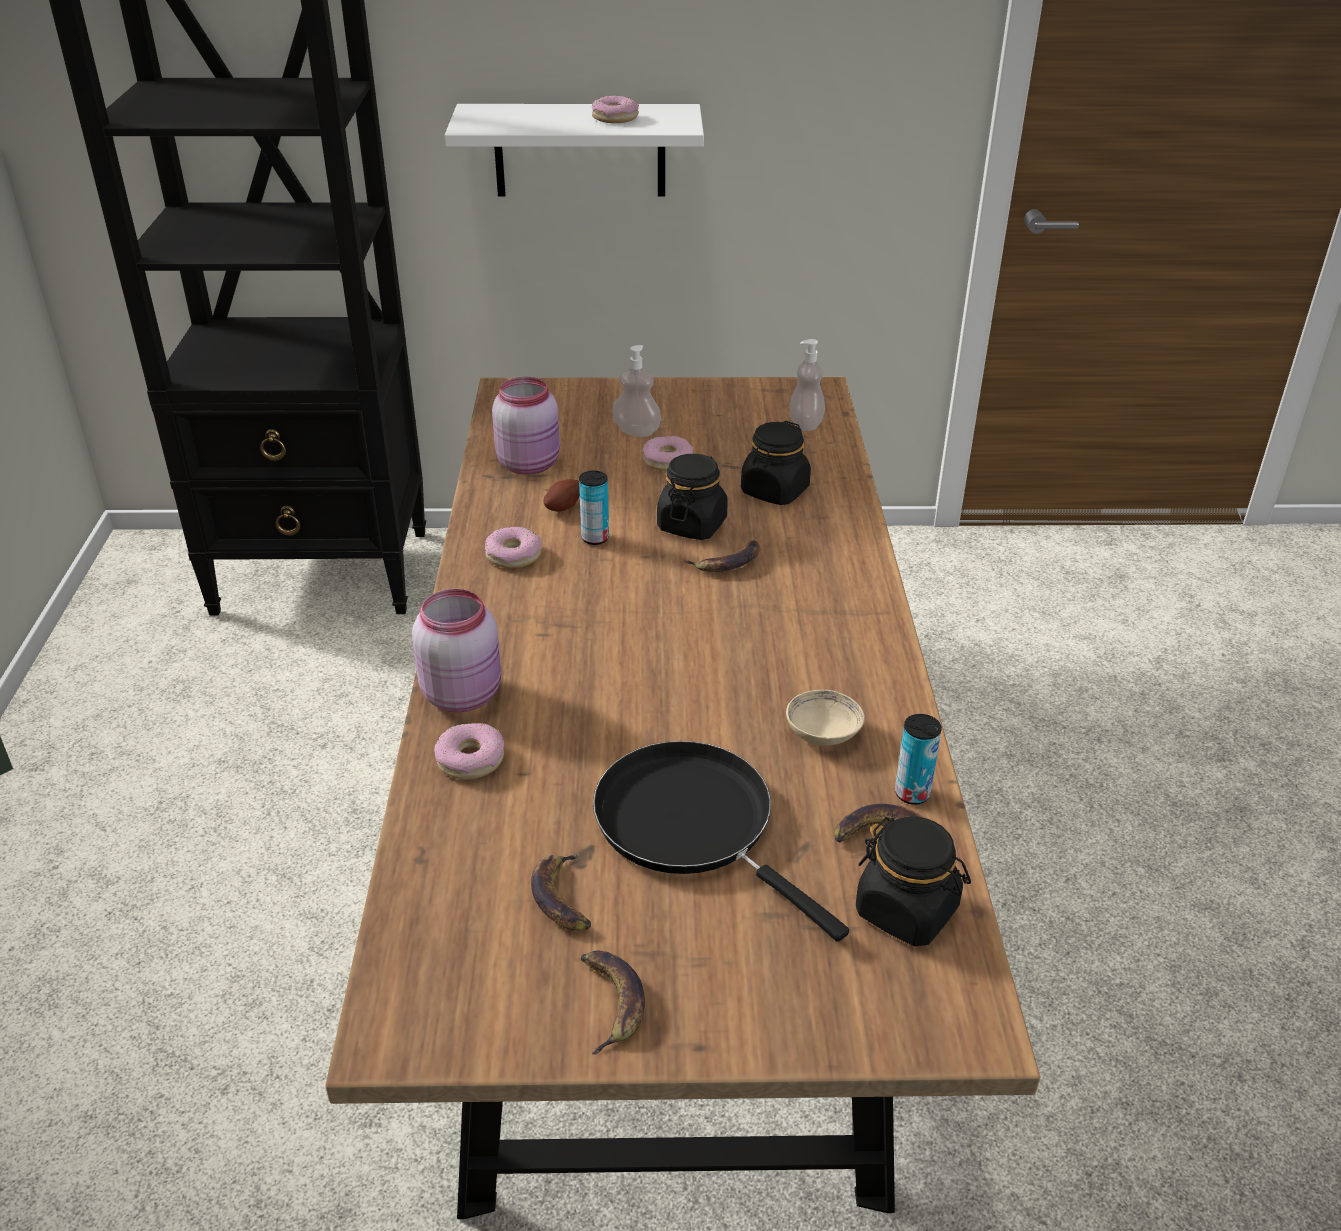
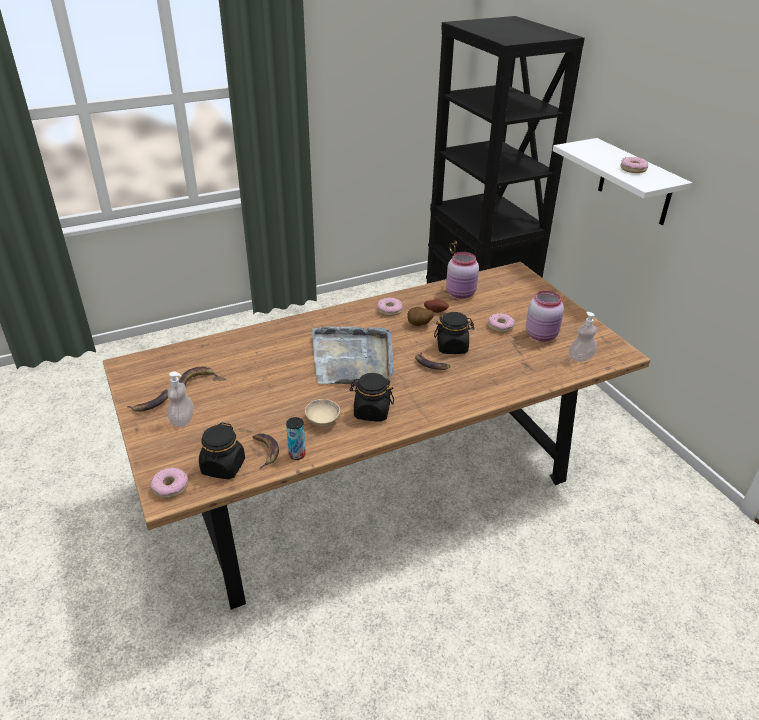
camera: 65 degrees right, 0 degrees up
pink jar [412,589,501,712] -> pink jar moved to [526,291,564,341]
donut [434,723,504,780] -> donut moved to [151,468,189,498]
can [579,471,609,545] -> potato [407,307,434,326]
black frying pan [593,741,849,942] -> none
soap dispenser [613,345,661,437] -> soap dispenser moved to [168,371,193,427]
black jar [741,421,811,505] -> black jar moved to [349,373,394,422]
none -> grey tray [312,326,394,385]

